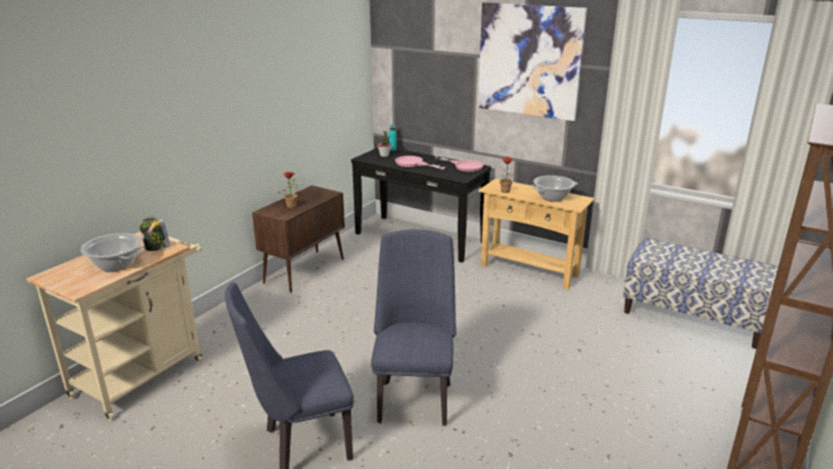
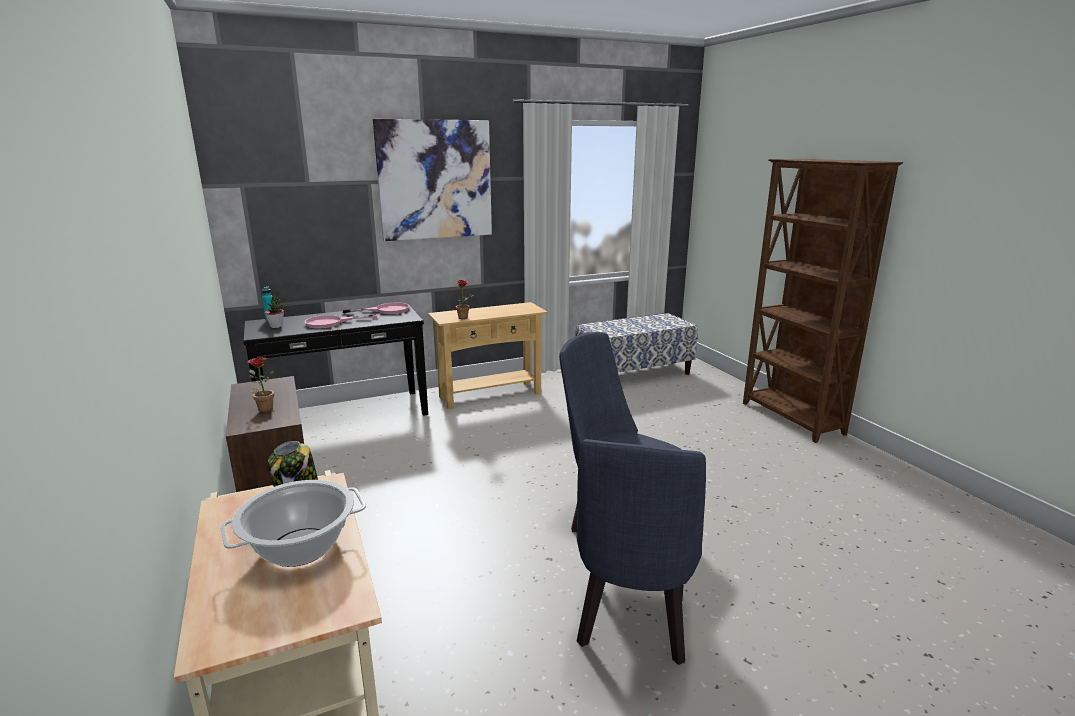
camera: 55 degrees left, 5 degrees down
cooking pot [530,175,578,202] -> none

